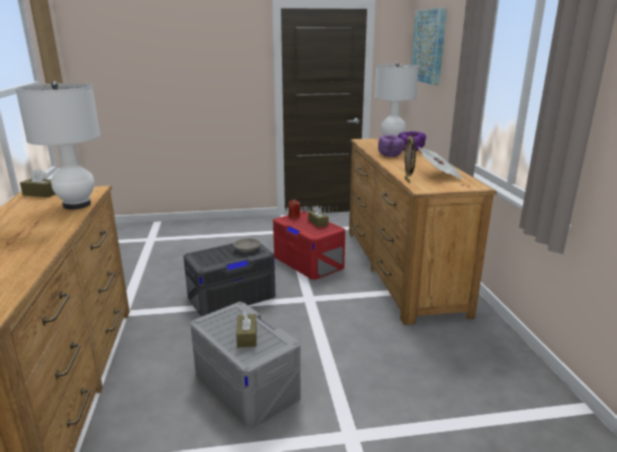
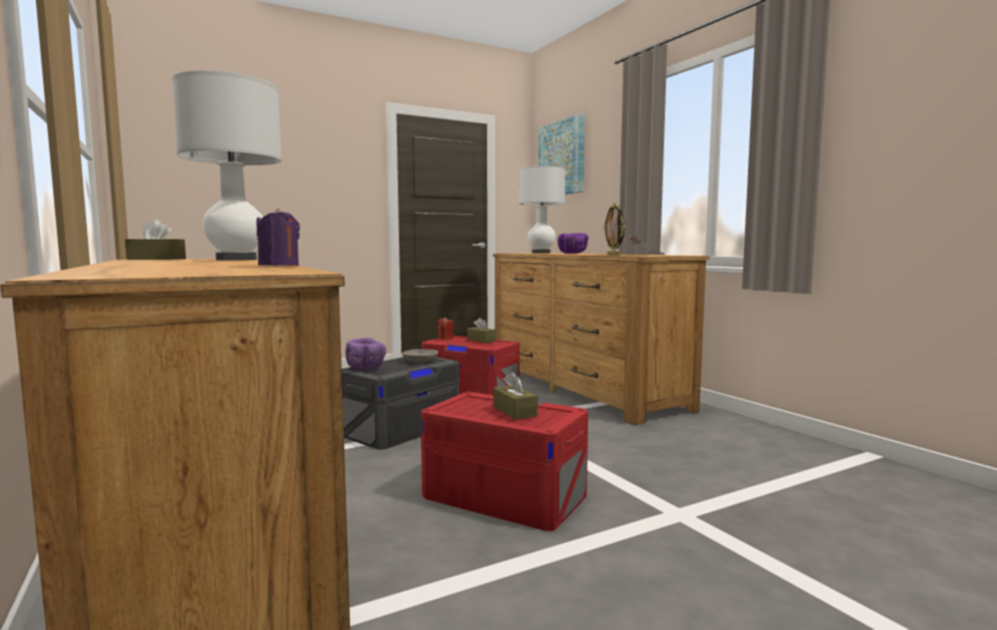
camera: 20 degrees left, 15 degrees down
grey storage box [190,302,301,429] -> red storage box [421,392,588,531]
purple bowl [378,135,405,157] -> purple bowl moved to [345,338,386,370]
none -> purple candle [256,208,300,266]

